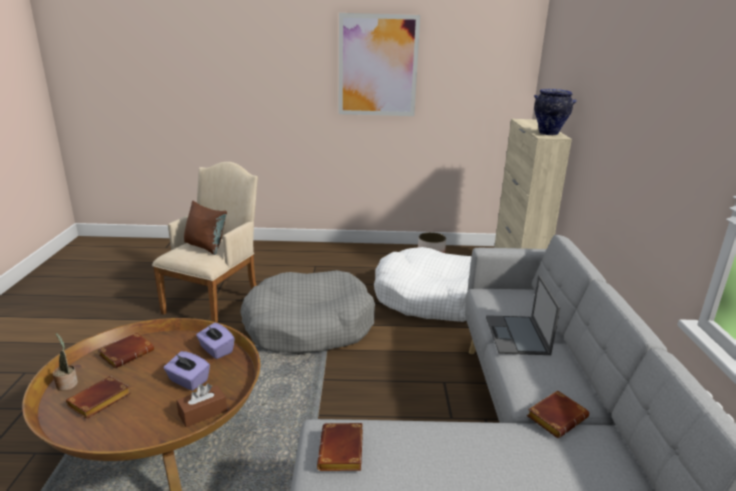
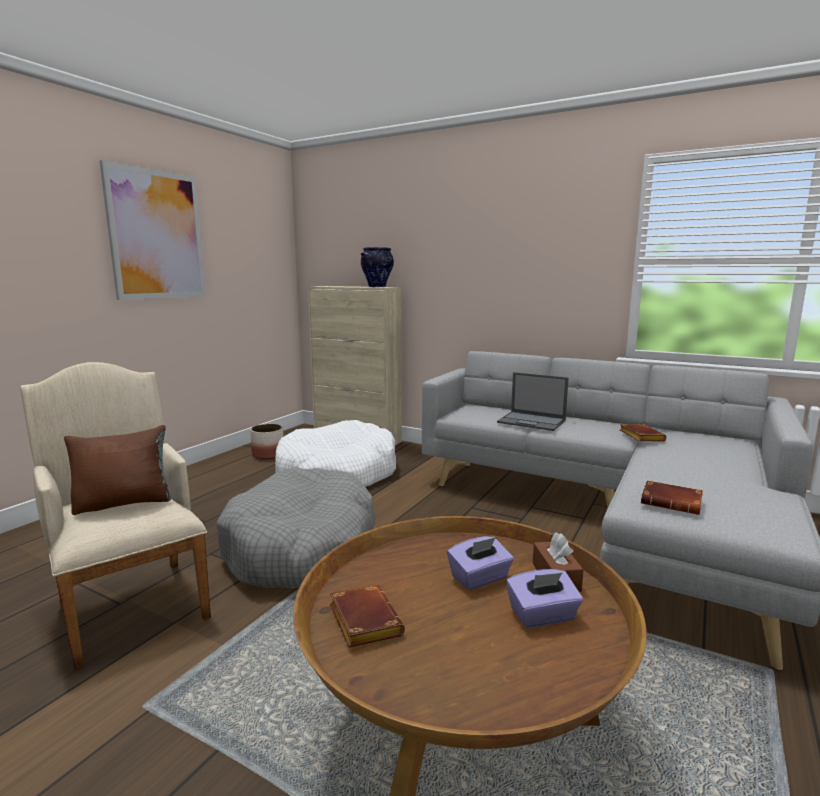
camera: 60 degrees left, 10 degrees down
potted plant [53,333,78,391] -> none
brown book [66,376,131,419] -> none
purple tissue box [196,323,235,359] -> purple tissue box moved to [506,569,583,628]

